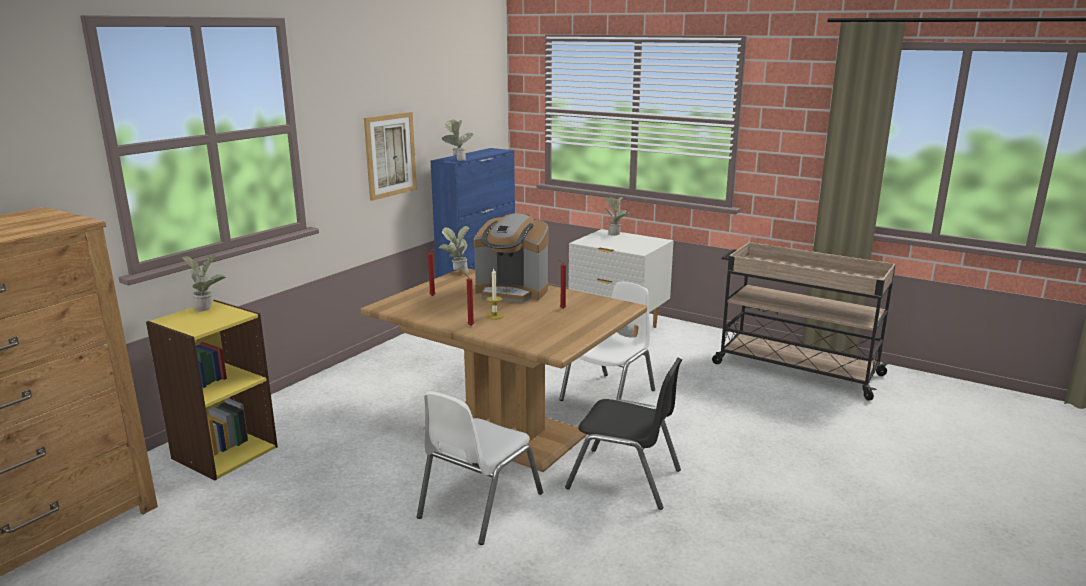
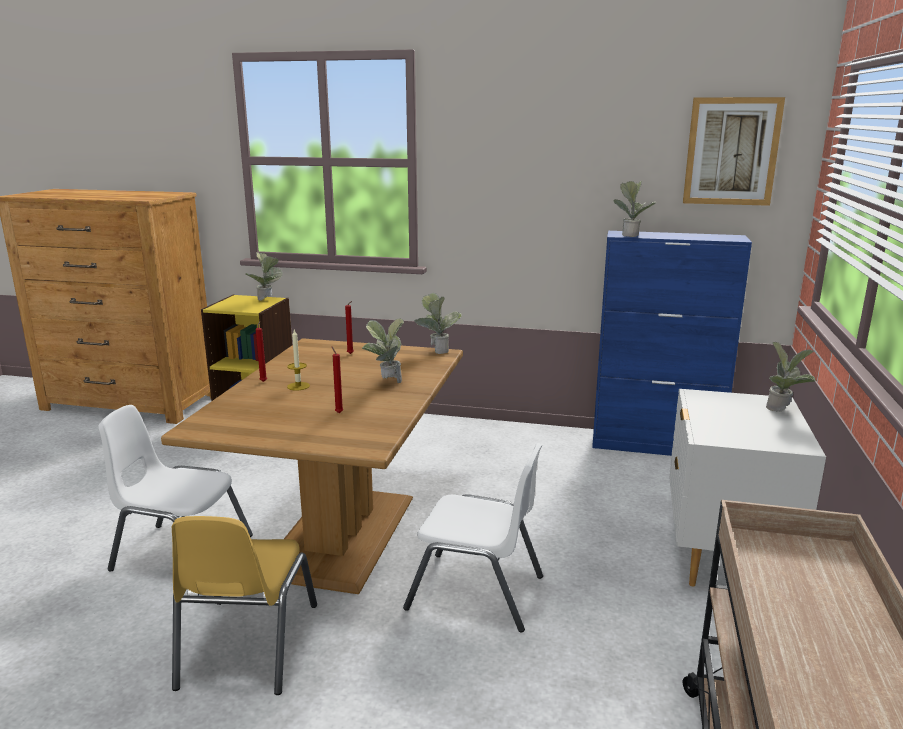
camera: 70 degrees right, 0 degrees up
picture [364,112,417,201] -> picture moved to [683,97,785,206]
coffee machine [474,213,549,303] -> potted plant [362,318,404,383]
black chair [565,358,682,510] -> yellow chair [172,516,317,695]

